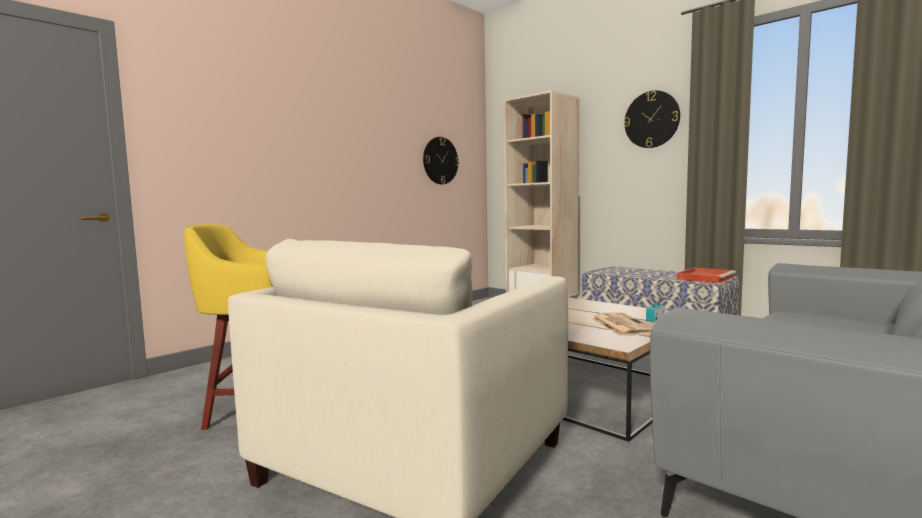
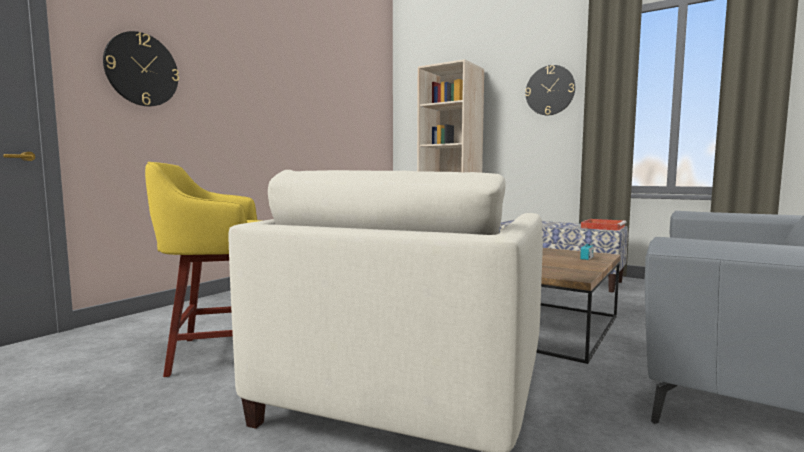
camera: 10 degrees left, 0 degrees up
wall clock [423,137,459,184] -> wall clock moved to [103,31,179,106]
newspaper [591,312,652,336] -> none

